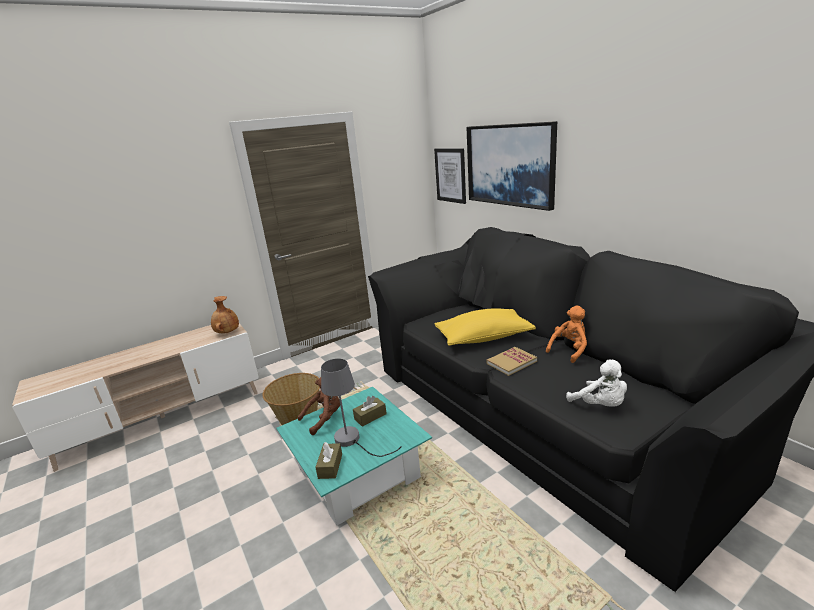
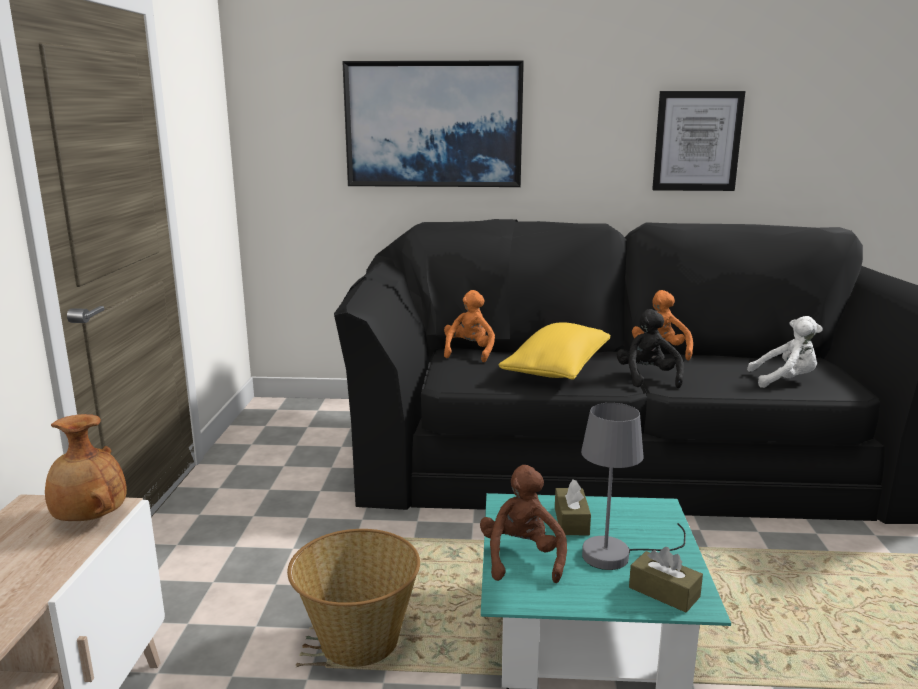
camera: 55 degrees left, 5 degrees down
picture [434,148,466,204] -> picture moved to [652,91,745,191]
book [486,347,537,376] -> black plush toy [616,309,684,388]
none -> orange plush toy [444,290,495,362]

